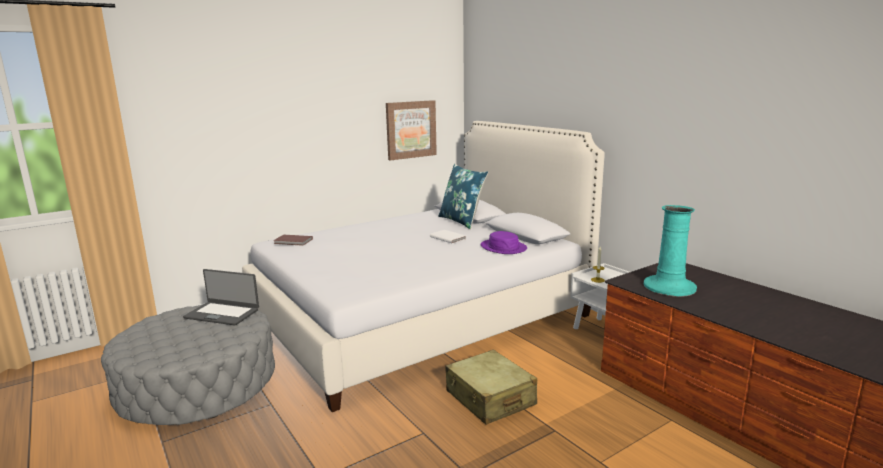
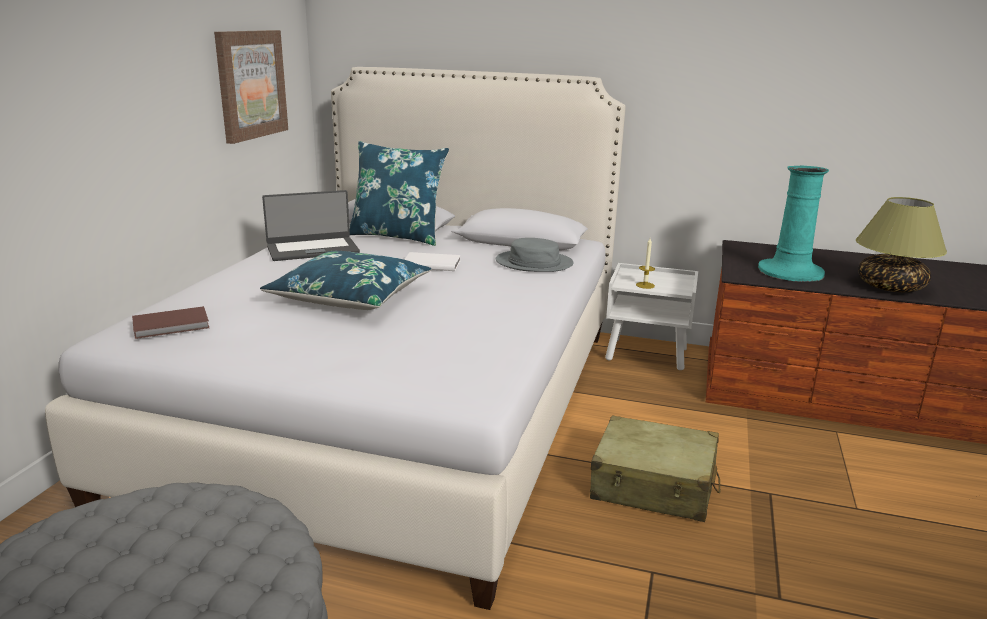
camera: 40 degrees left, 5 degrees up
laptop [183,269,259,326] -> laptop moved to [262,190,360,261]
purple hat [481,231,527,254] -> grey hat [496,238,574,272]
none -> blue pillow [260,251,431,310]
none -> table lamp [856,197,947,292]

